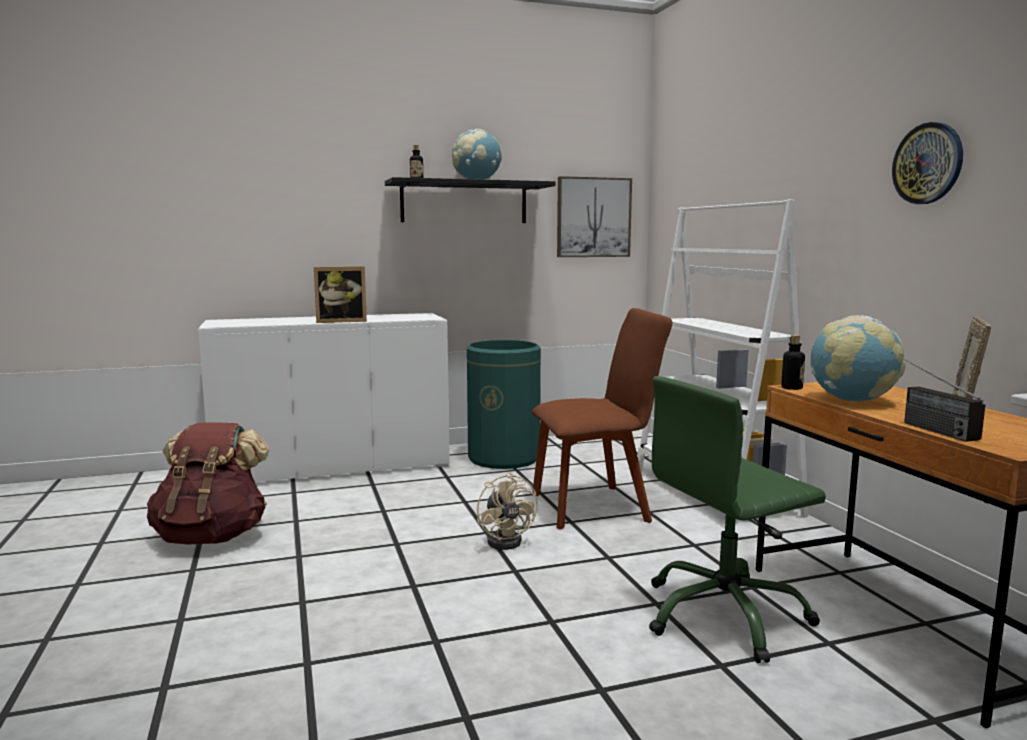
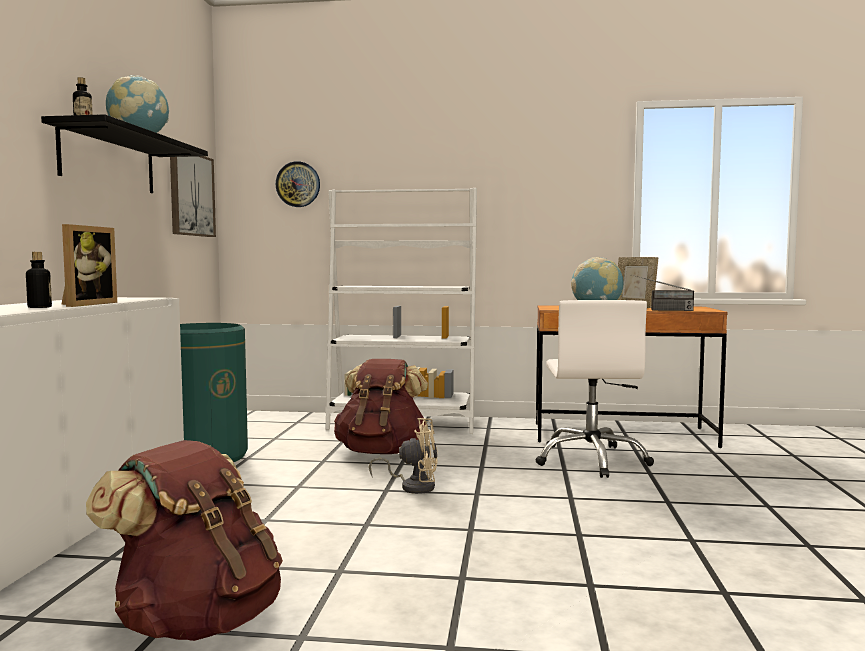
camera: 65 degrees left, 5 degrees down
brown chair [532,308,672,529] -> brown backpack [334,359,428,454]
green office chair [649,376,826,663] -> white office chair [536,300,654,478]
bottle [781,335,805,390] -> bottle moved to [26,252,52,308]
wall clock [892,122,963,204] -> wall clock moved to [276,161,320,207]

